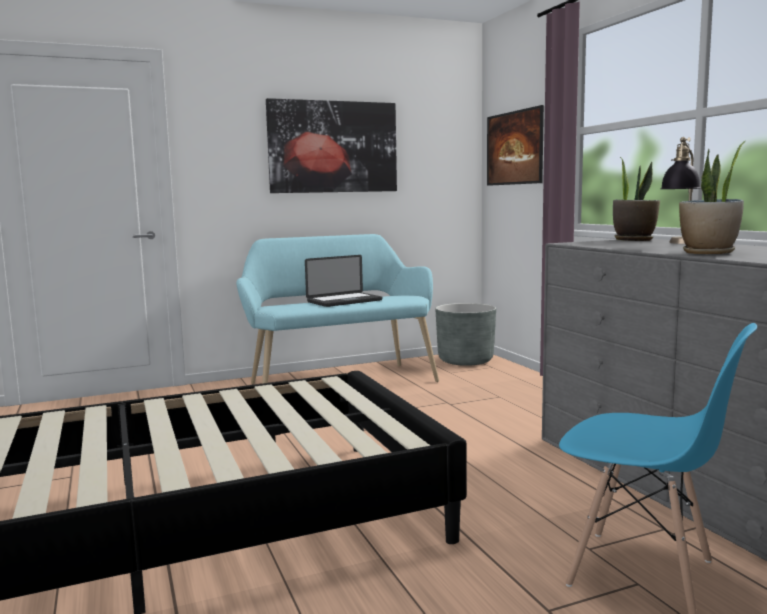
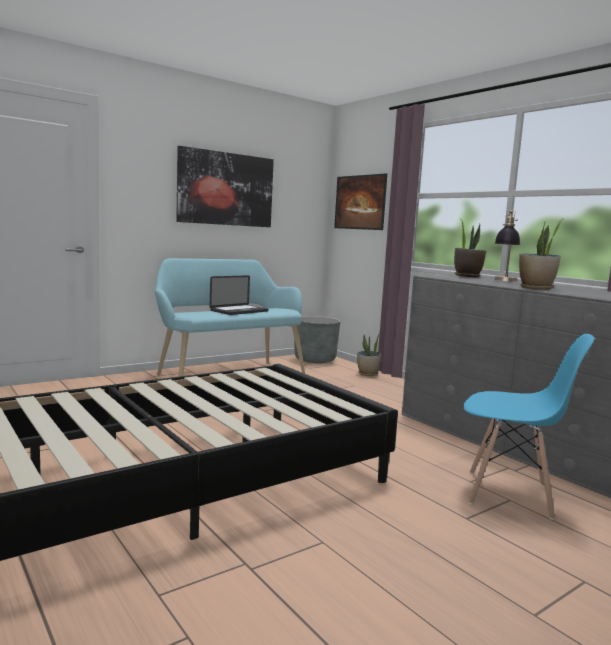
camera: 15 degrees left, 0 degrees up
none -> potted plant [357,334,381,376]

